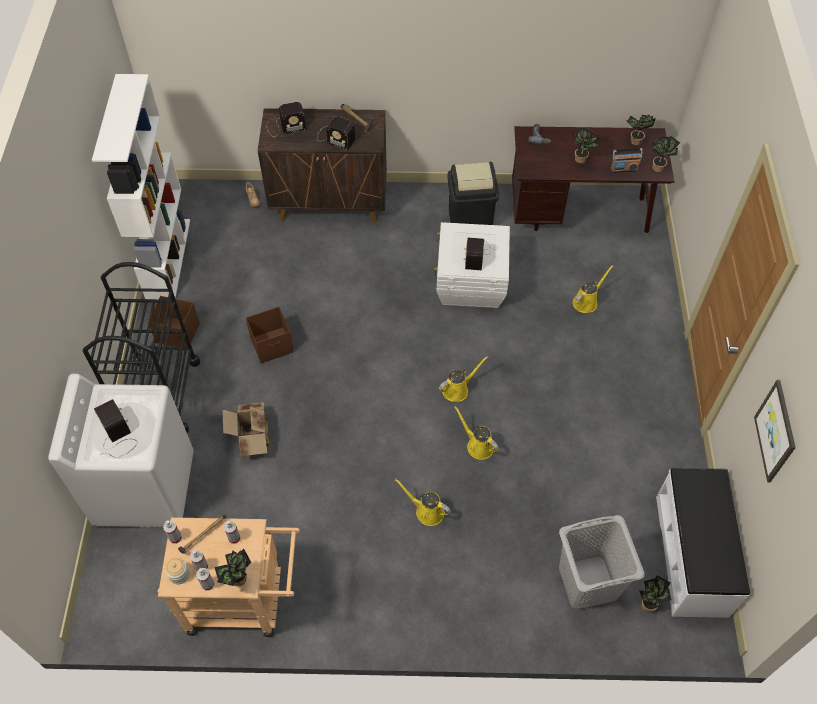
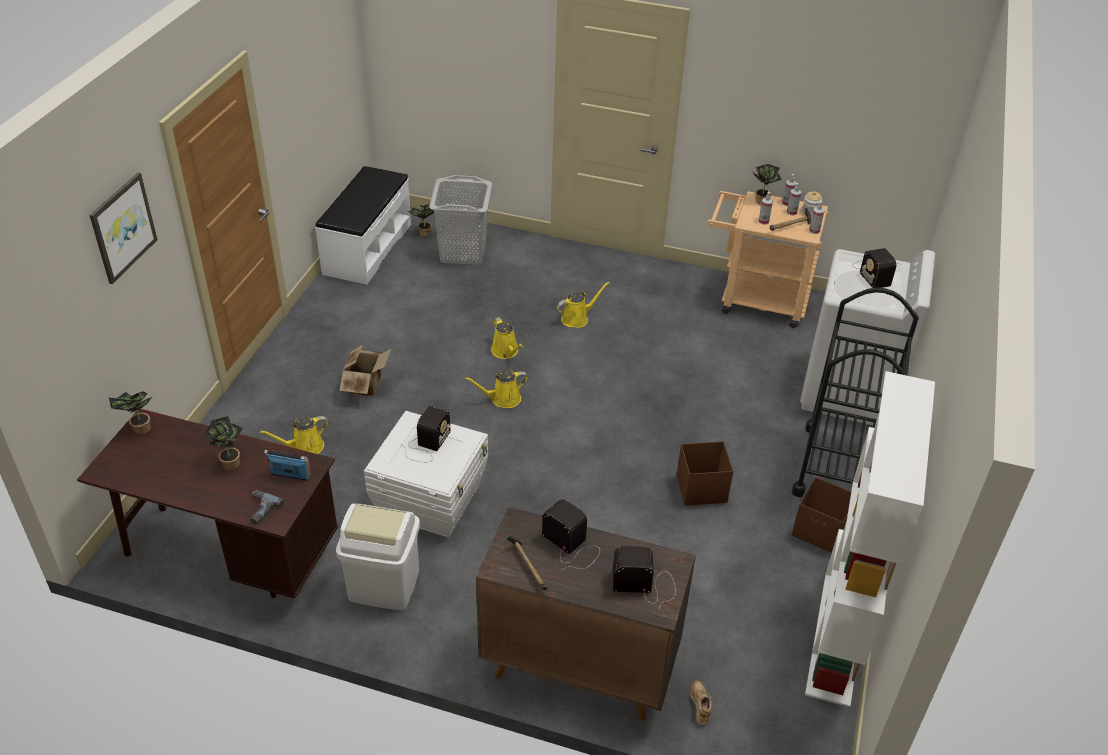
camera: 165 degrees left, 15 degrees down
cardboard box [222,402,269,456] -> cardboard box moved to [339,345,391,396]
yellow watering can [395,479,451,526] -> yellow watering can turned 75 degrees counterclockwise [557,282,610,328]
black trash can [447,162,499,225] -> white trash can [336,504,420,610]
radio [611,148,643,173] -> radio moved to [264,450,311,481]
potted plant [626,114,656,146] -> none
picture [754,380,796,482] -> picture moved to [89,173,157,284]

